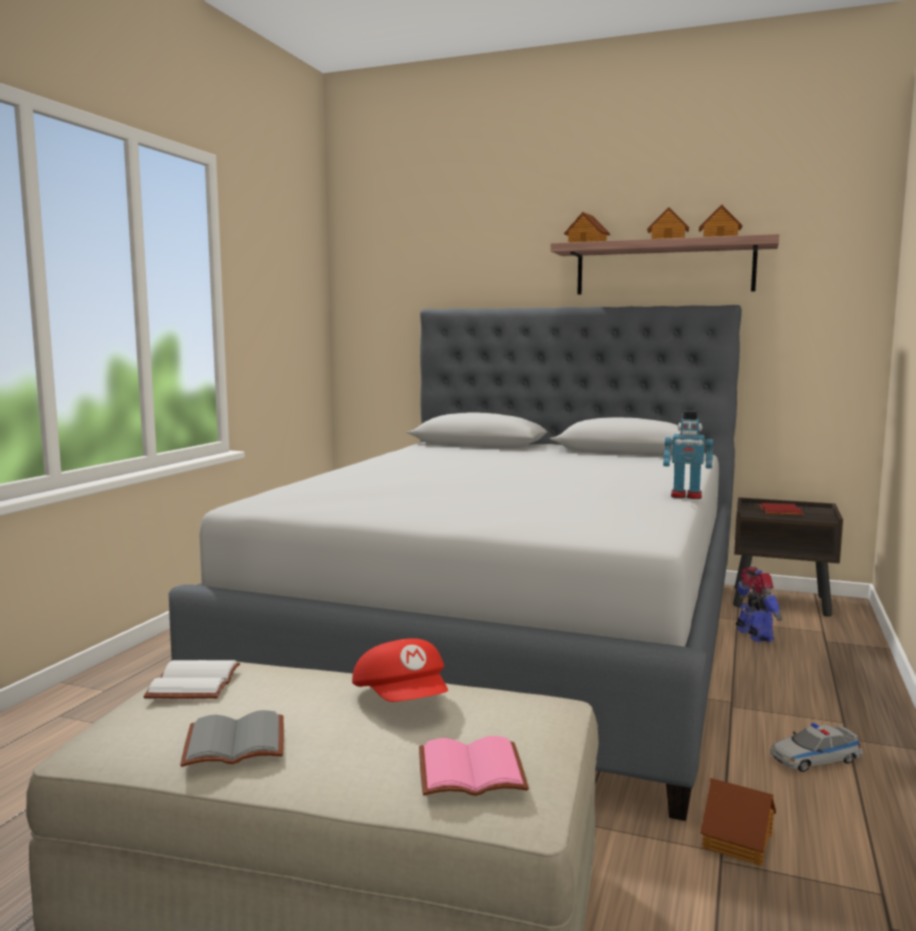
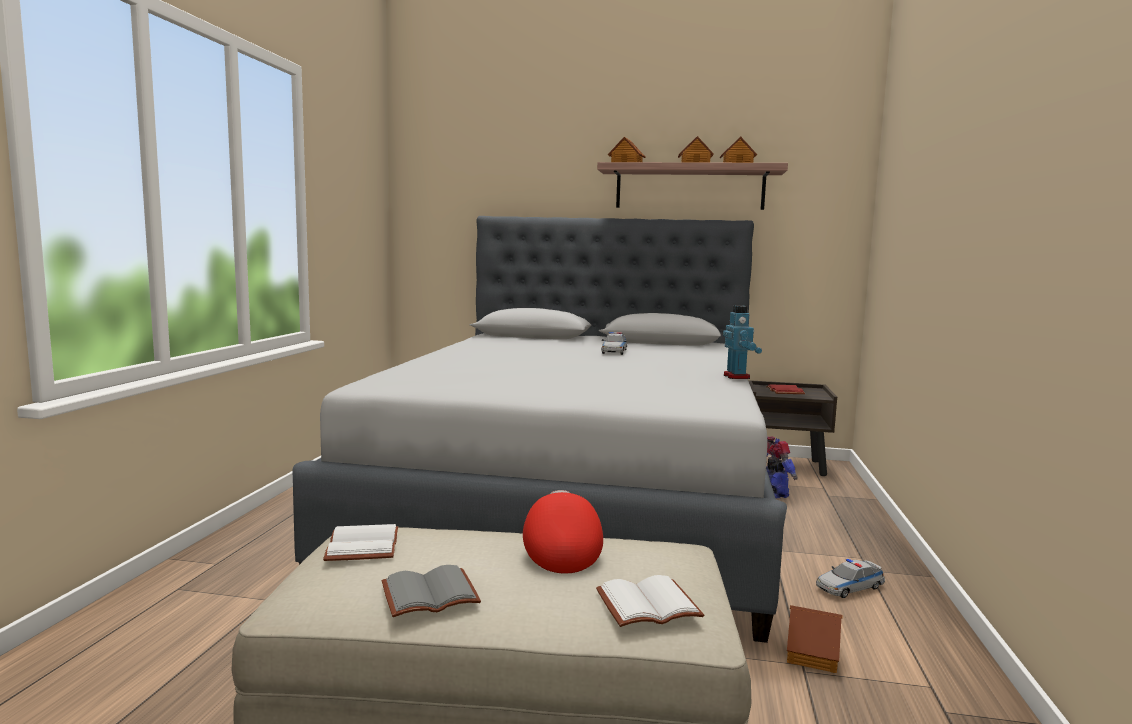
camera: 10 degrees left, 0 degrees up
red cap [352,638,448,702] -> red cap turned 150 degrees counterclockwise [523,490,603,574]
pink book [419,736,529,796] -> white book [596,575,704,627]
toy robot [663,410,713,499] -> toy robot turned 105 degrees counterclockwise [723,305,762,379]
none -> toy car [601,332,627,355]

